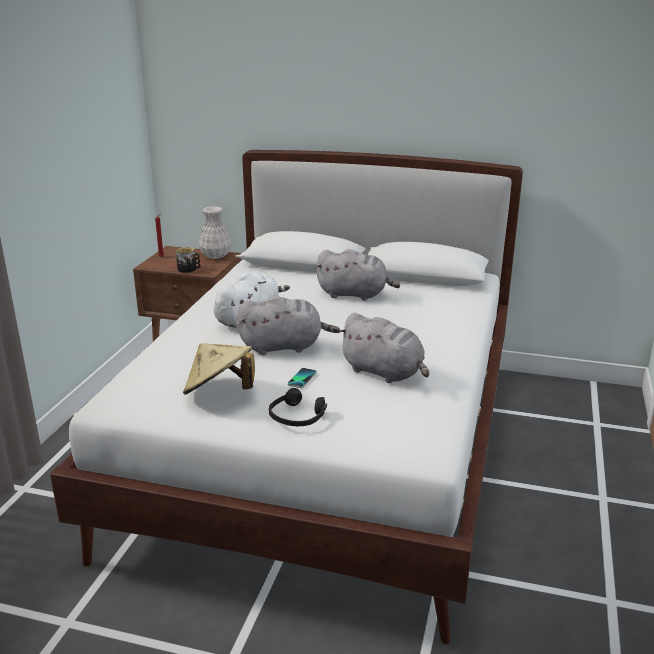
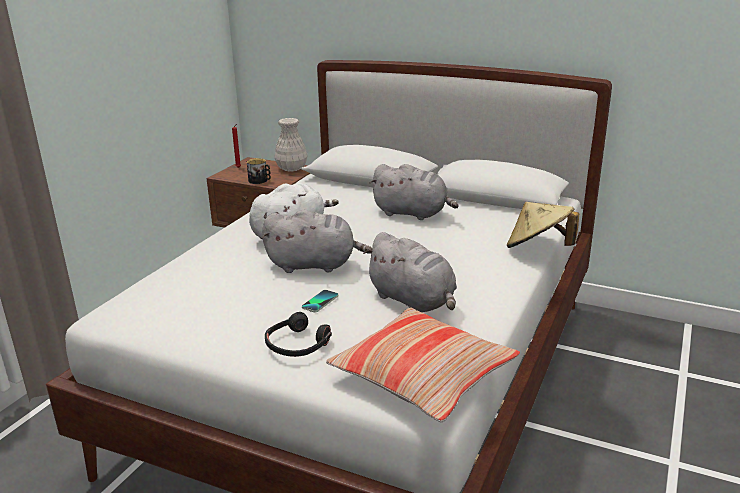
camera: 10 degrees right, 0 degrees up
beige hat [183,343,255,395] -> beige hat moved to [507,202,579,248]
none -> pillow [326,307,520,422]

